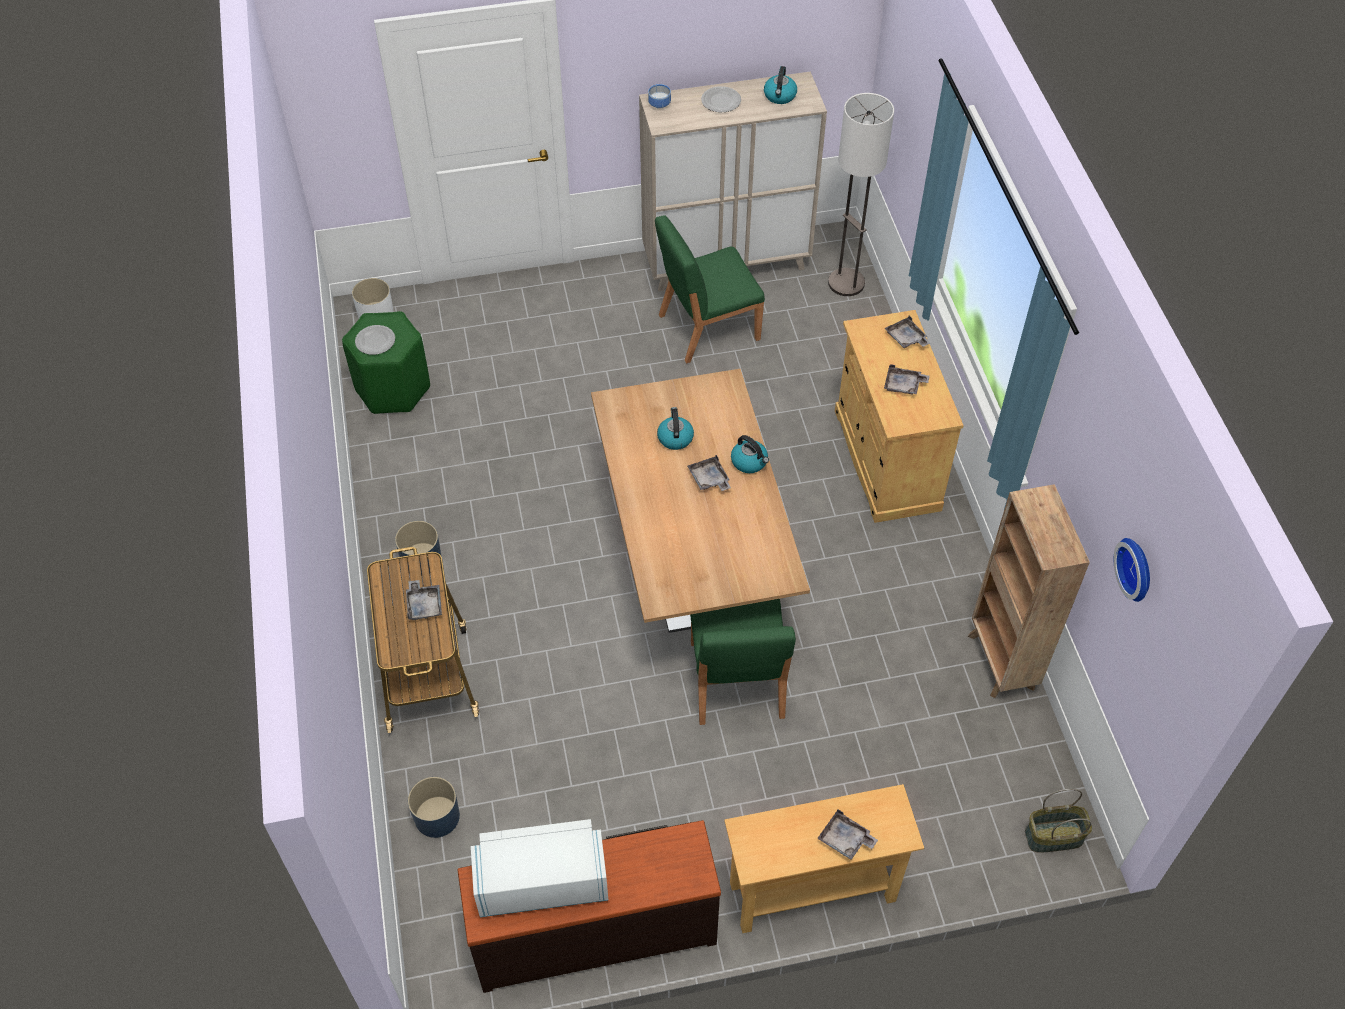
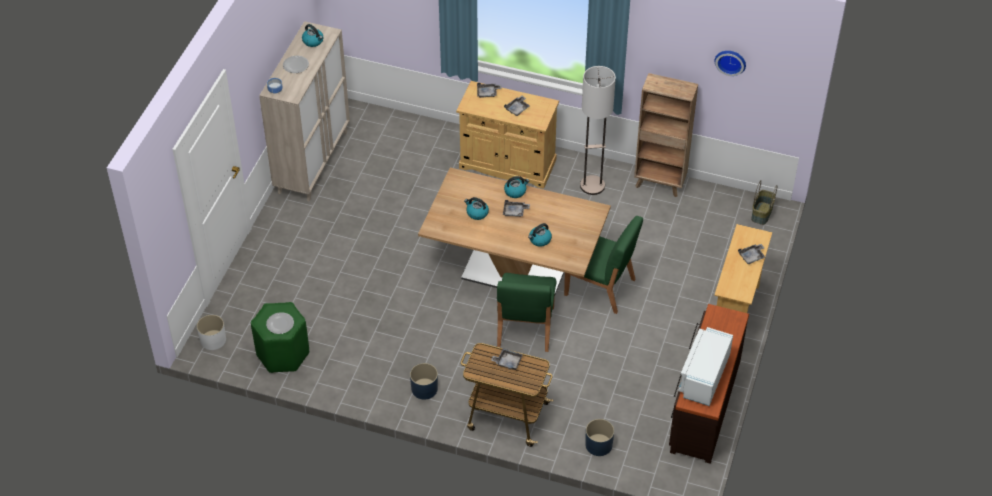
camera: 60 degrees left, 5 degrees down
green chair [655,215,765,363] -> green chair moved to [497,273,556,352]
floor lamp [828,93,894,296] -> floor lamp moved to [580,66,616,195]
none -> kettle [528,223,552,247]

